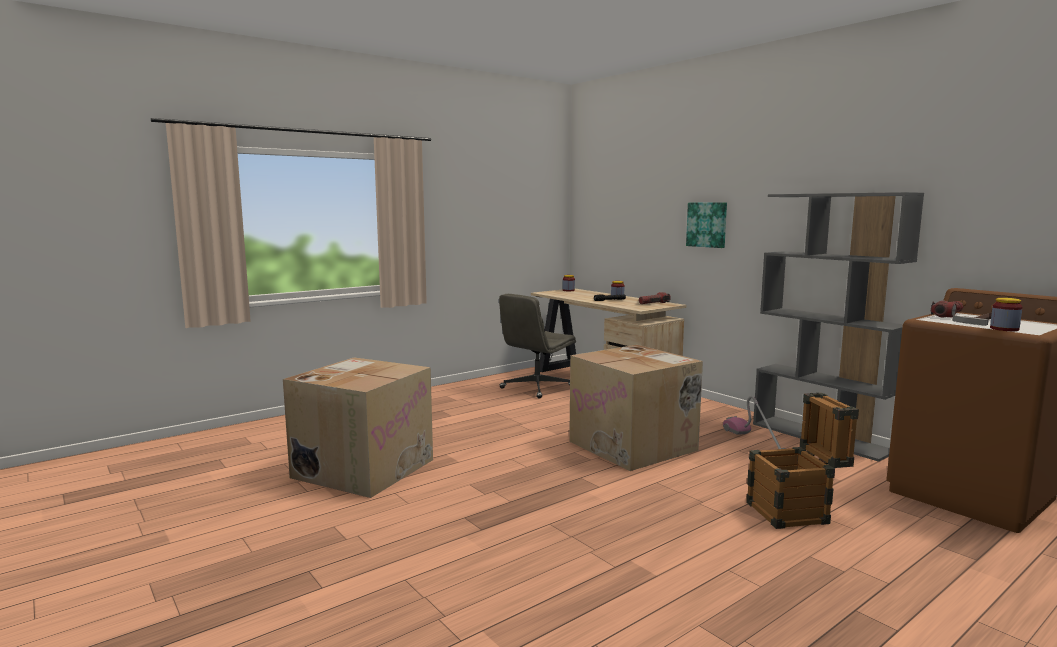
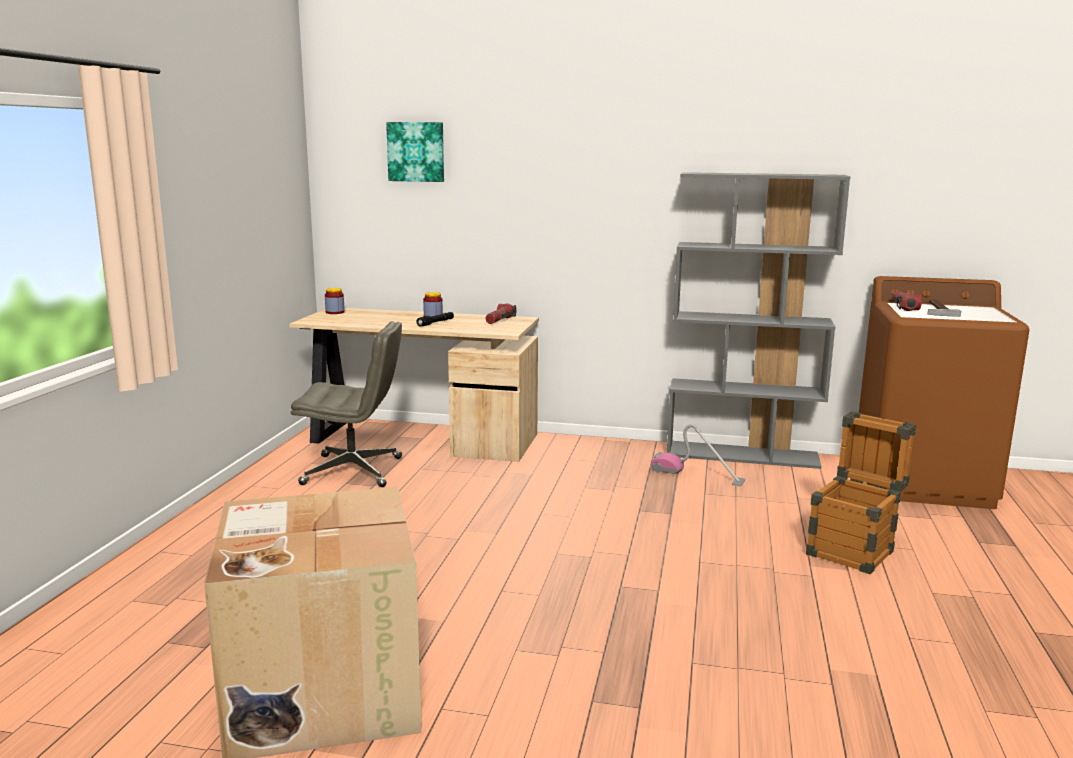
camera: 40 degrees left, 5 degrees up
grey office chair [499,294,576,398] -> grey office chair turned 90 degrees counterclockwise [291,321,402,487]
cardboard box [569,345,703,471] -> none
picture [686,202,727,248] -> picture moved to [386,122,444,182]
jar [990,298,1022,331] -> none

